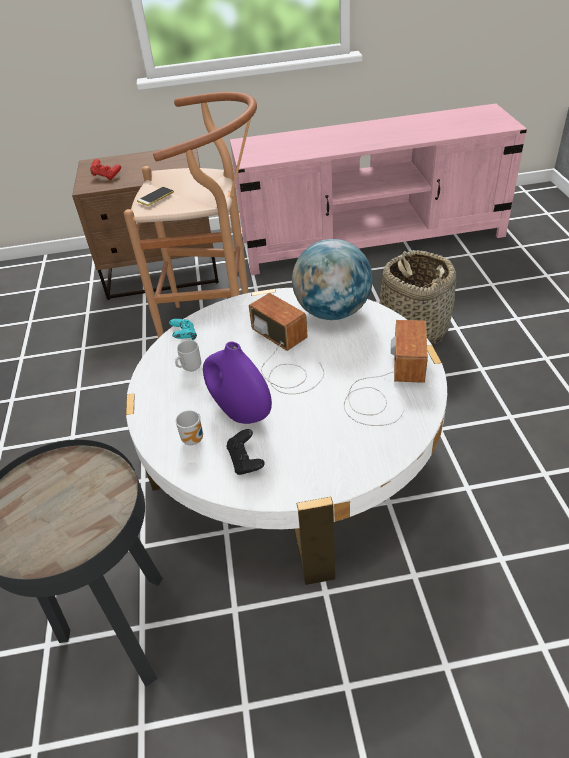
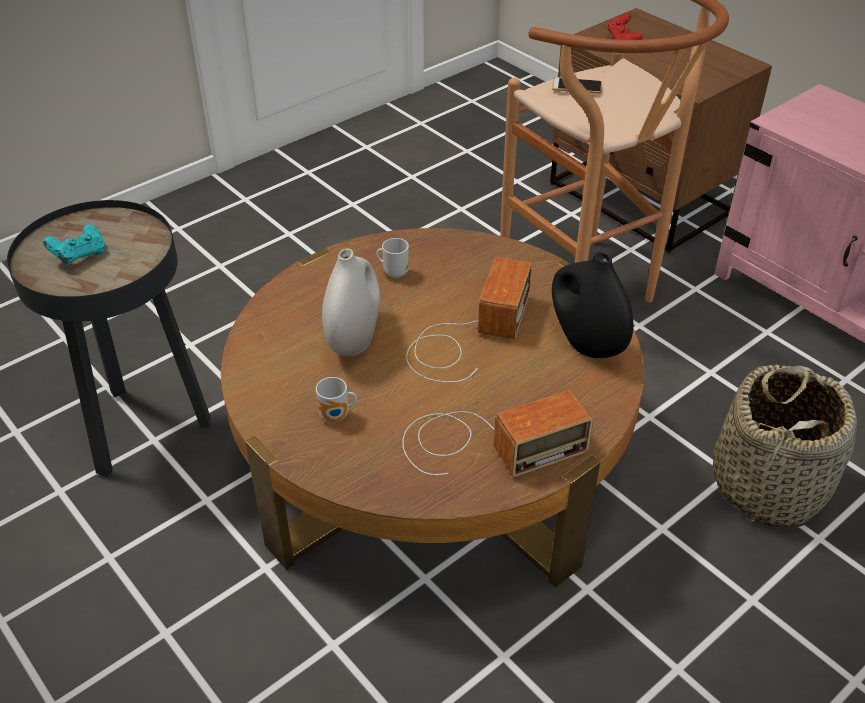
camera: 55 degrees right, 0 degrees up
white coffee table [126,288,447,585] -> brown coffee table [221,228,644,588]
turquoise game controller [169,319,197,341] -> turquoise game controller moved to [43,225,105,265]
mug [175,410,203,445] -> mug moved to [316,377,357,422]
purple vase [203,342,272,424] -> white vase [322,248,380,356]
black game controller [226,429,265,475] -> none
globe [292,239,373,320] -> black vase [552,252,633,358]

